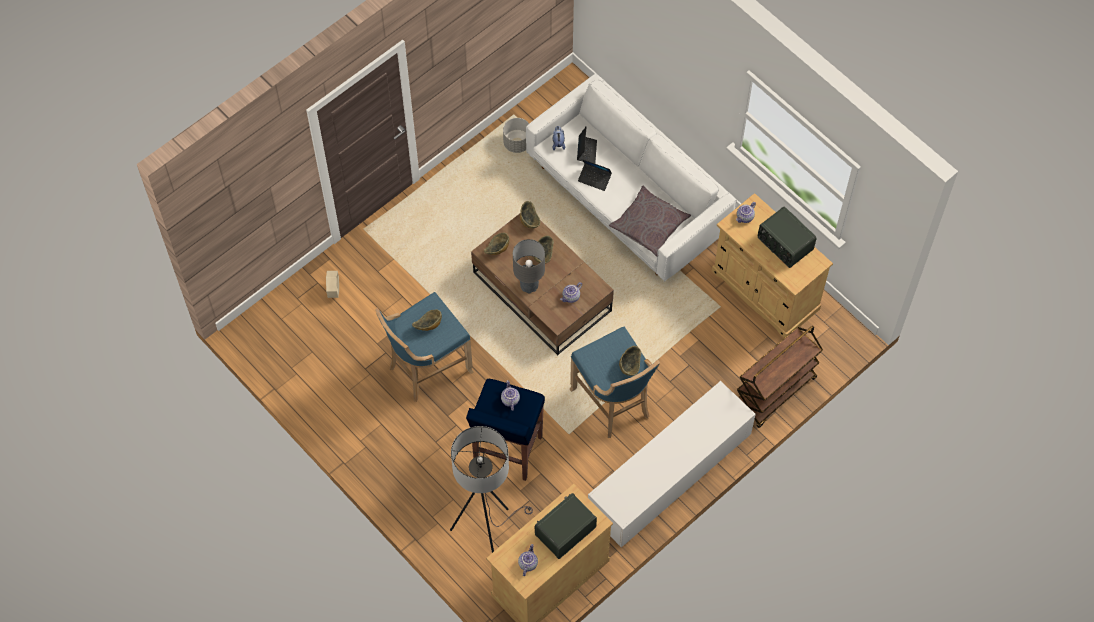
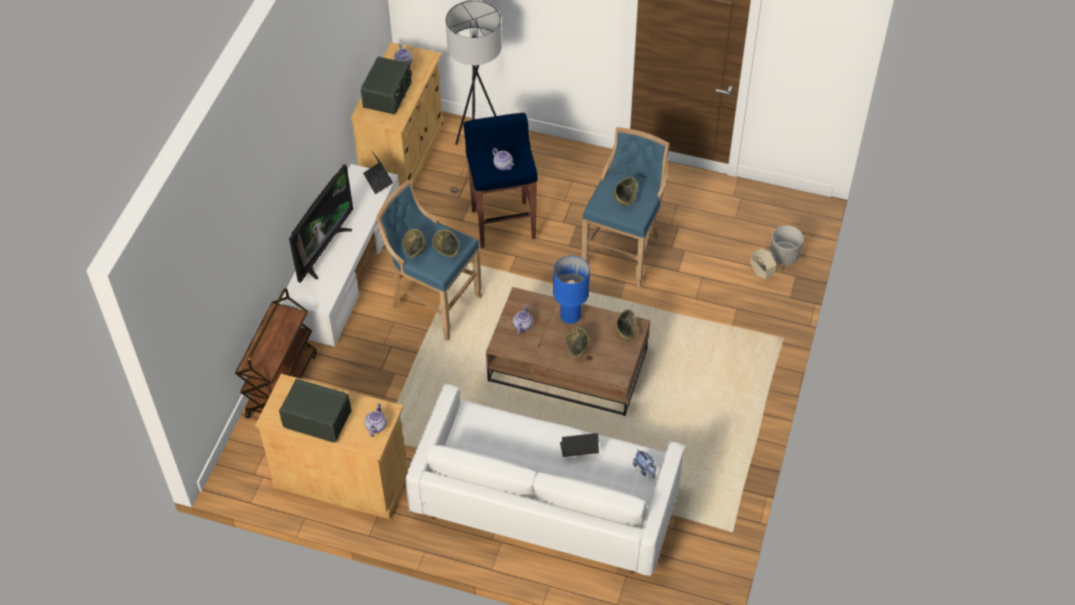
camera: 150 degrees right, 10 degrees down
grey planter [503,118,529,153] -> grey planter moved to [769,226,803,265]
grey table lamp [513,239,545,293] -> blue table lamp [553,256,590,324]
bowl [520,201,540,229] -> bowl moved to [432,229,460,257]
laptop [577,126,597,163] -> laptop moved to [363,151,393,194]
grey pillow [609,186,691,257] -> none
none -> television [289,164,353,283]

